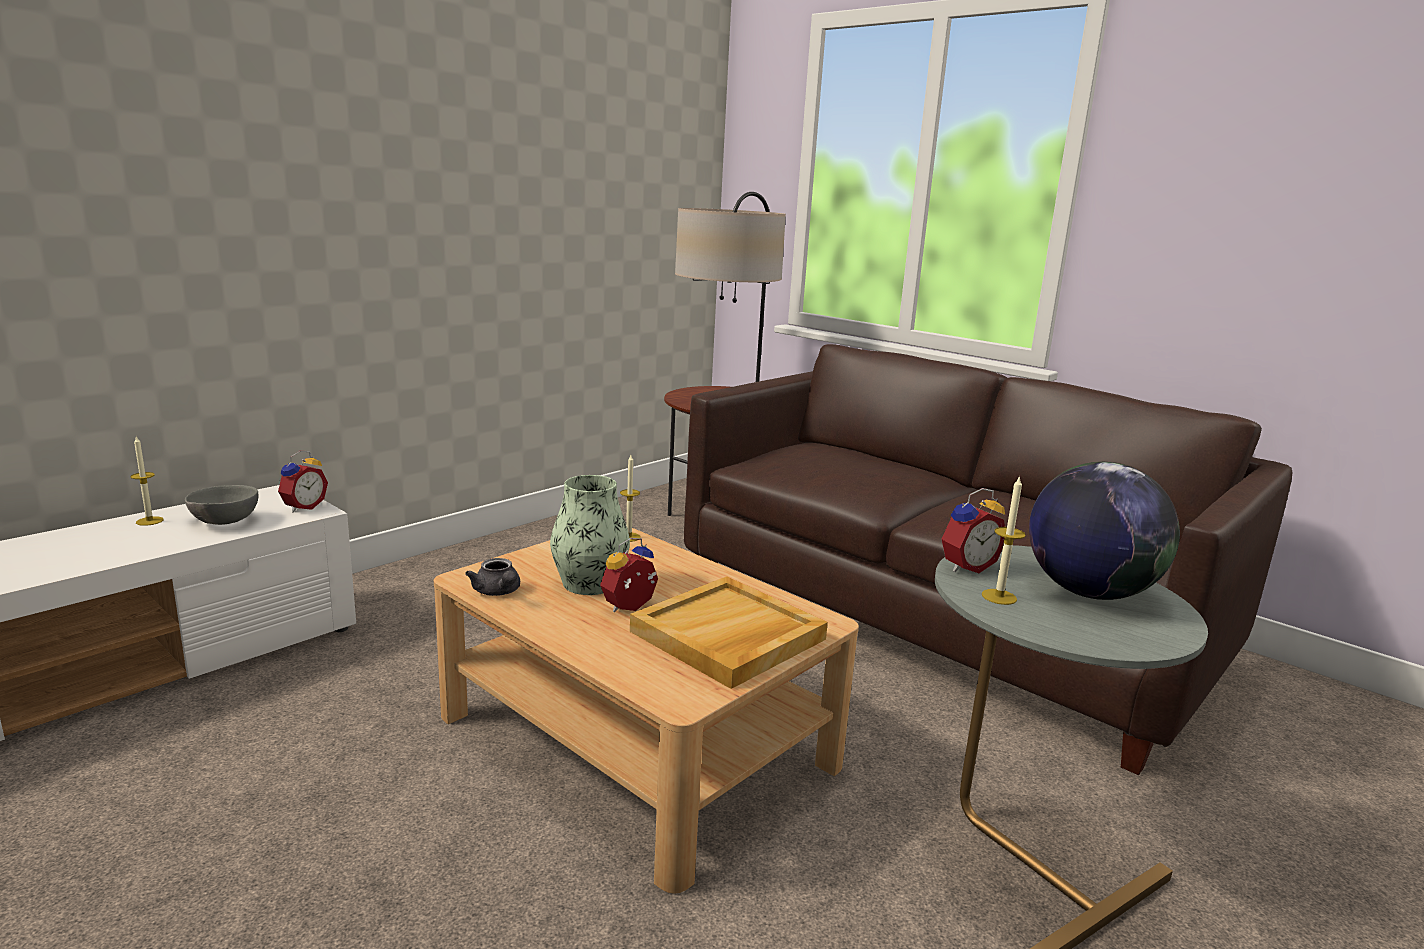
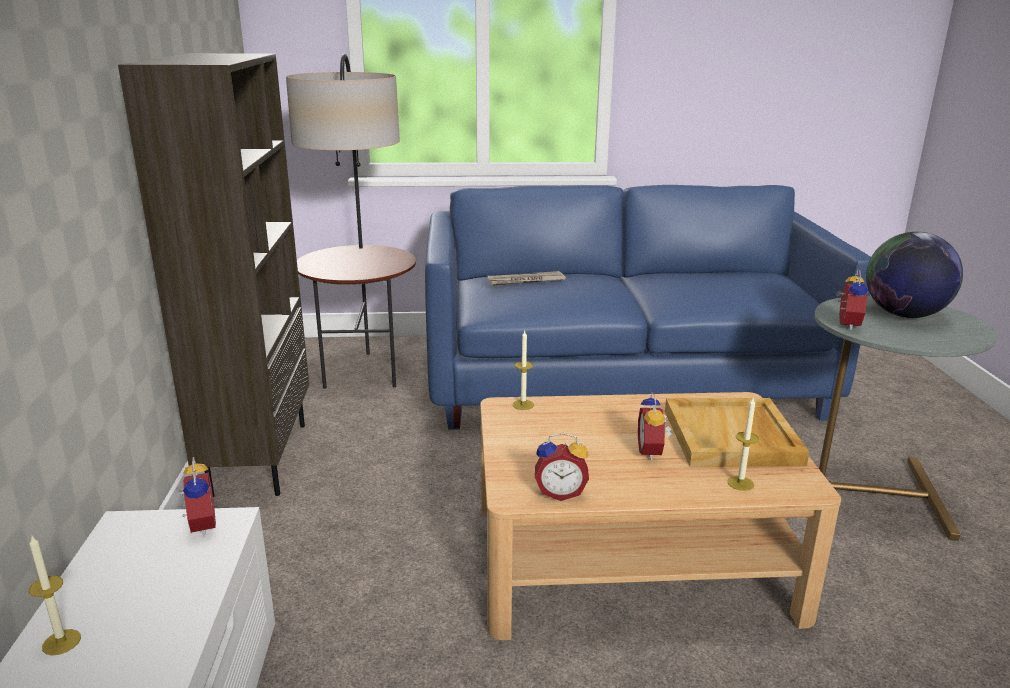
camera: 45 degrees left, 5 degrees up
grey bowl [185,485,258,525] -> none
grey teapot [465,558,520,596] -> alarm clock [535,433,589,501]
vase [550,475,630,595] -> none
brown sofa [684,344,1292,775] -> blue sofa [425,185,871,430]
candle [982,475,1026,605] -> candle moved to [727,398,759,491]
none -> brown bookcase [118,53,309,497]
none -> newspaper [488,271,566,286]

